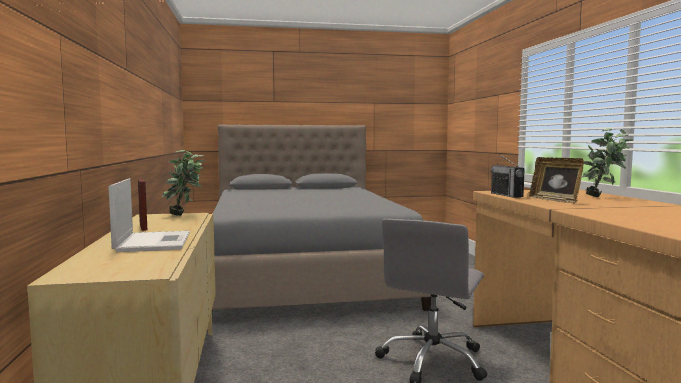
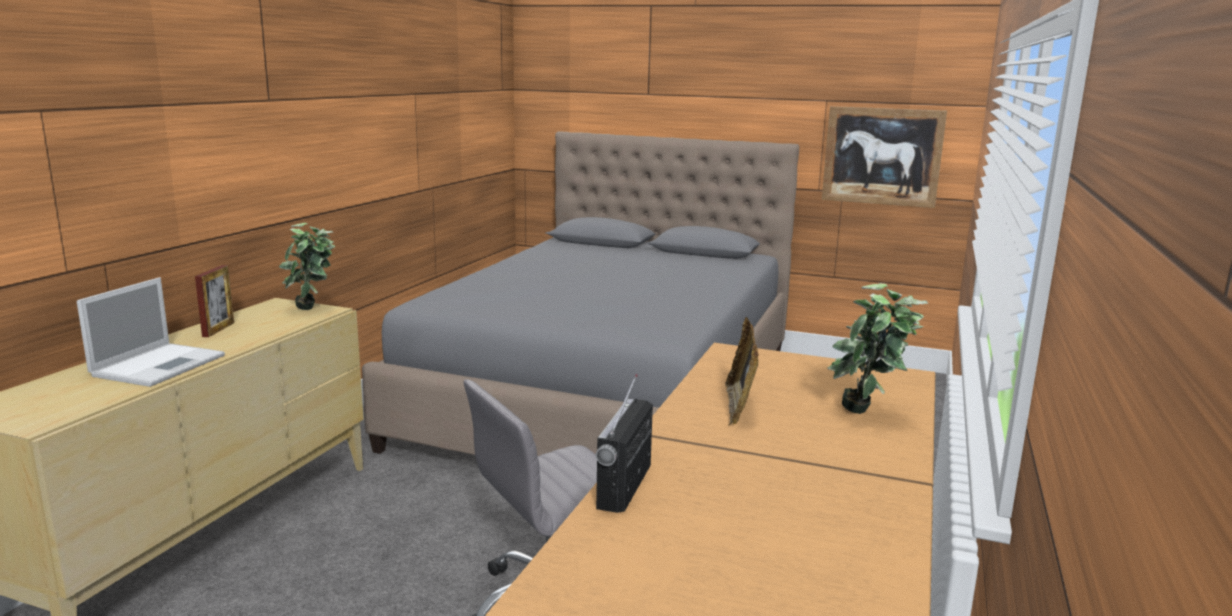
camera: 30 degrees right, 10 degrees up
radio [491,154,525,198] -> radio moved to [596,374,653,513]
none -> picture [822,106,947,208]

